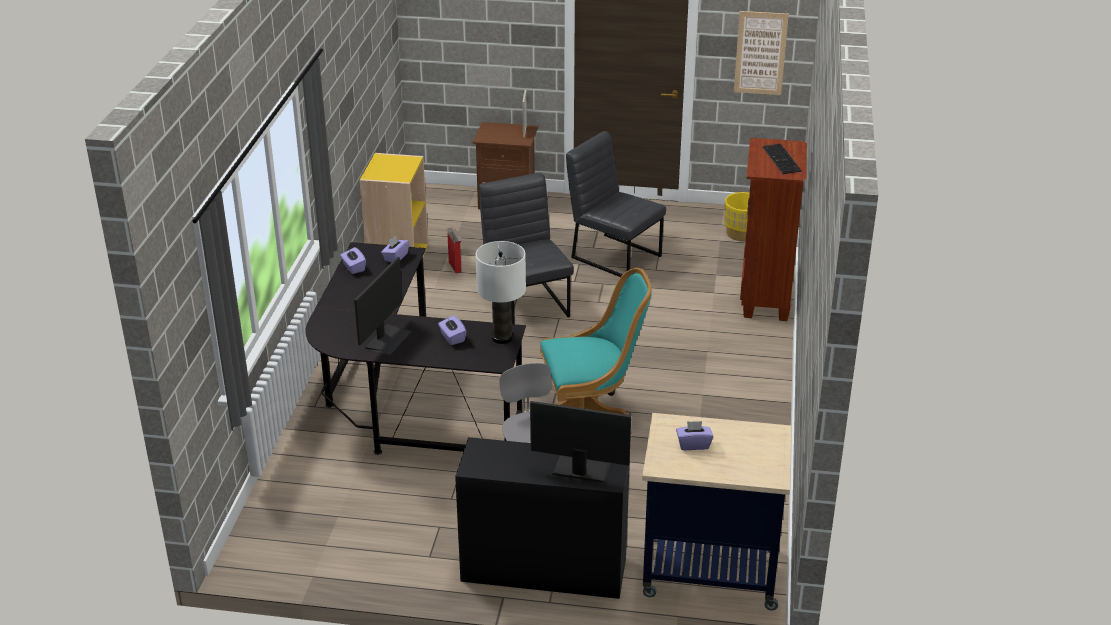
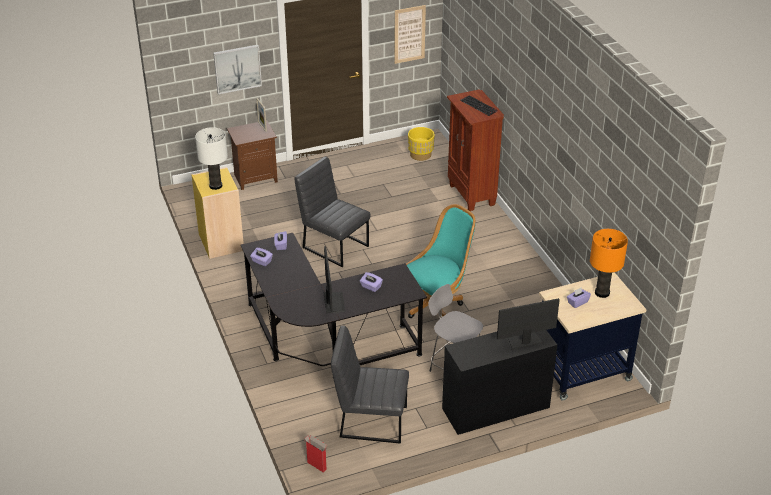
camera: 30 degrees left, 5 degrees up
cardboard box [446,227,462,273] -> cardboard box moved to [305,435,328,472]
white table lamp [476,241,526,344] -> white table lamp moved to [195,127,228,190]
grey chair [566,131,666,277] -> grey chair moved to [331,326,409,444]
none -> picture [213,45,262,94]
none -> orange table lamp [590,229,628,298]

